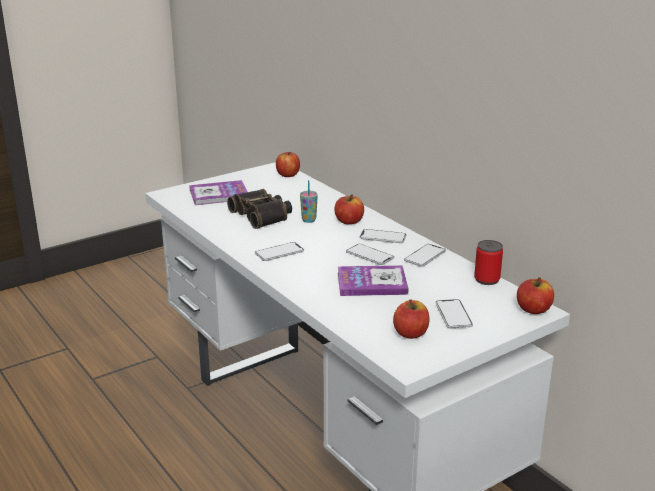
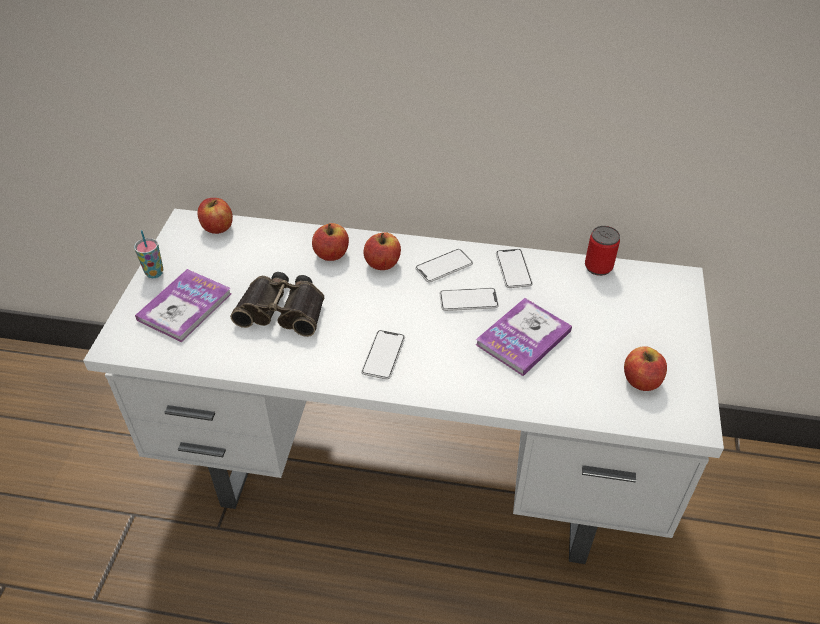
camera: 45 degrees left, 20 degrees up
cup [300,180,318,223] -> cup moved to [134,230,163,278]
phone [435,299,473,328] -> none
apple [517,277,554,314] -> apple moved to [312,223,349,261]

